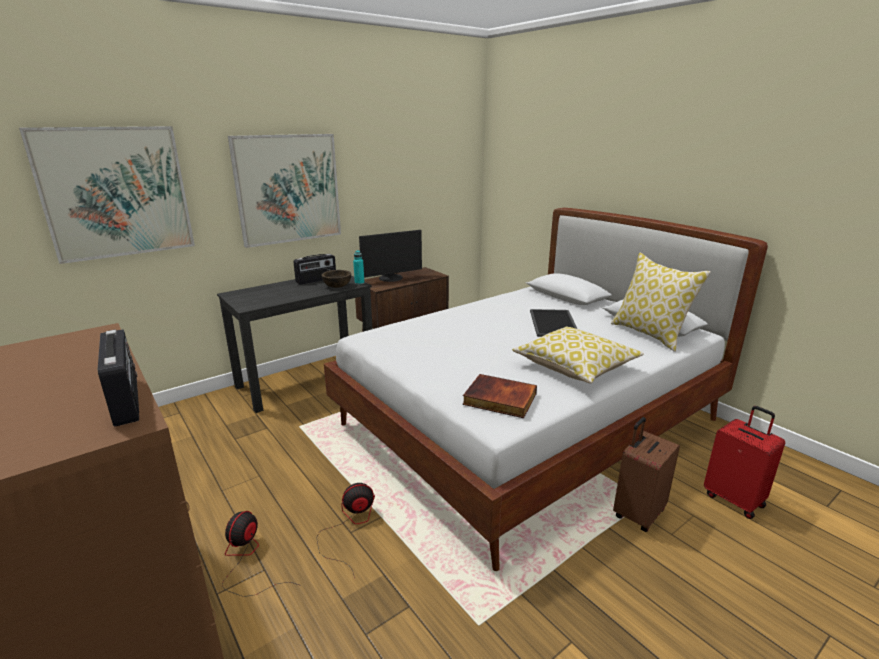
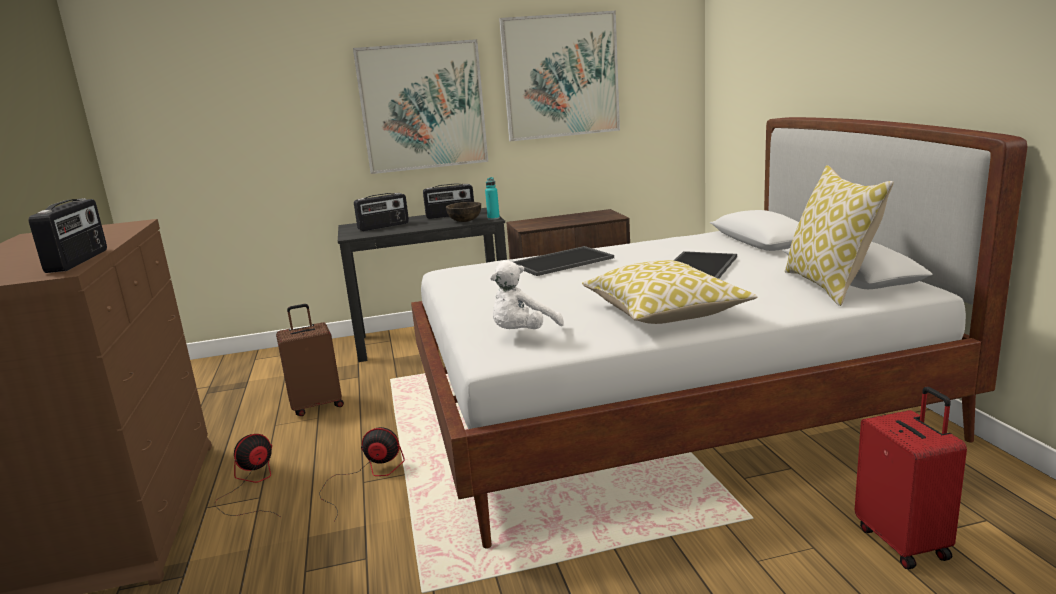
camera: 25 degrees right, 5 degrees down
picture [19,126,195,264] -> picture moved to [499,11,620,141]
monitor [359,230,422,282] -> none
book [463,374,537,418] -> white plush toy [490,260,564,329]
brown suitcase [613,417,680,532] -> brown suitcase moved to [276,304,344,416]
none -> radio [354,193,409,231]
none -> tray [513,246,614,276]

